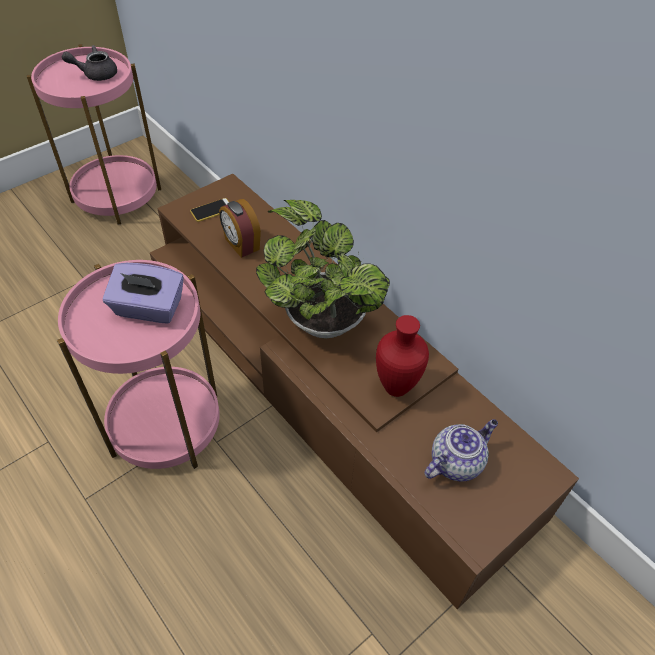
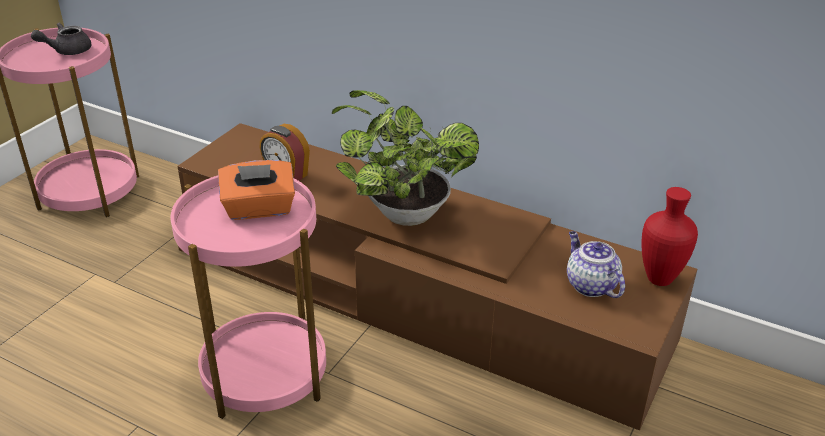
camera: 20 degrees left, 15 degrees down
purple tissue box [102,263,184,324] -> orange tissue box [218,160,295,220]
phone [190,198,229,222] -> none
red vase [376,315,429,397] -> red vase moved to [641,187,698,286]
teapot [424,419,498,481] -> teapot turned 60 degrees counterclockwise [567,231,625,298]

